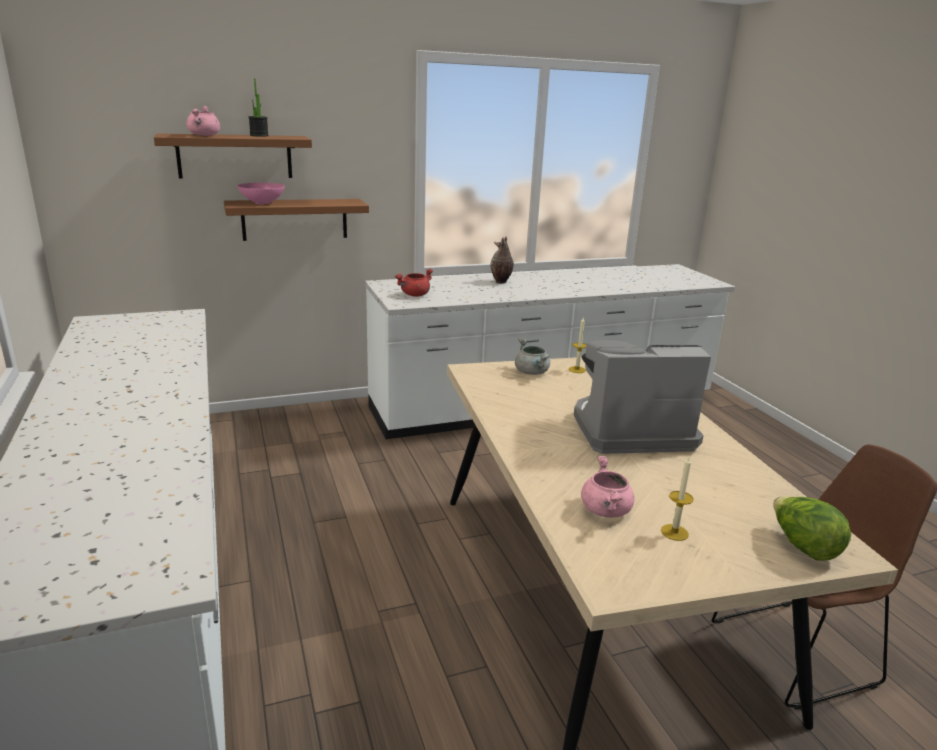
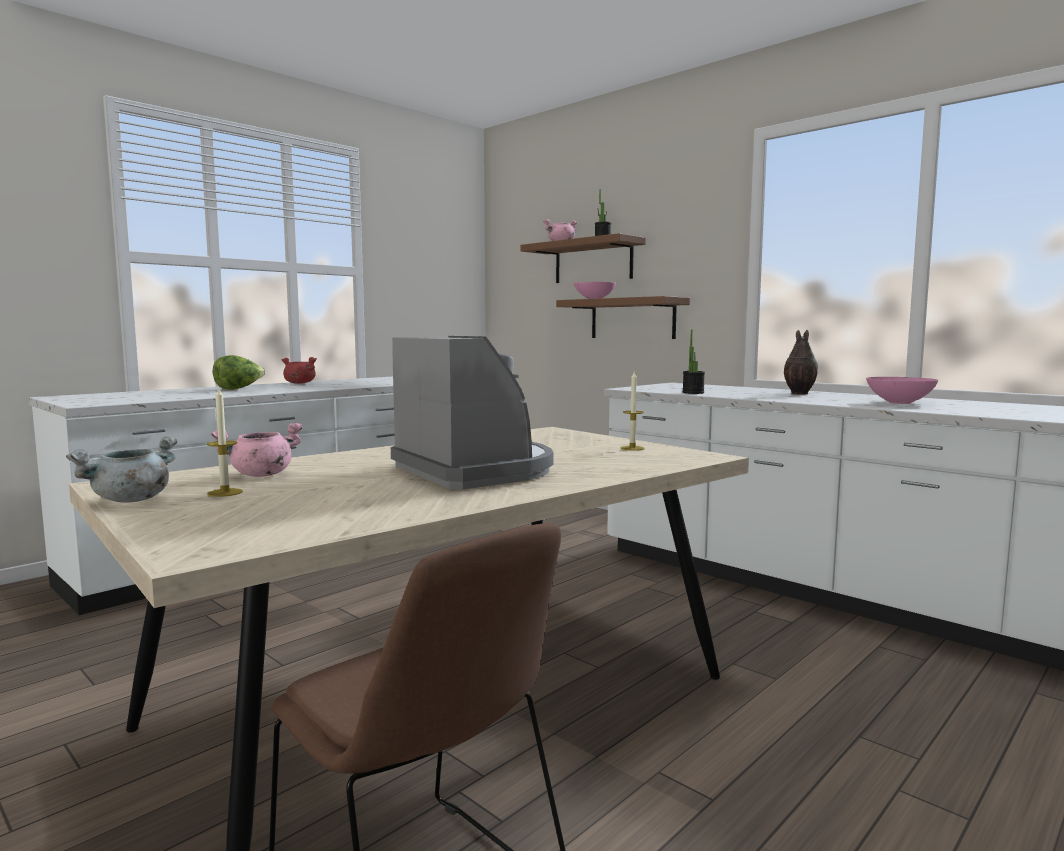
camera: 65 degrees right, 15 degrees down
red cooking pot [395,269,433,297] -> red cooking pot moved to [281,357,317,384]
grey cooking pot [515,338,550,375] -> grey cooking pot moved to [66,436,178,503]
lettuce [773,496,851,561] -> lettuce moved to [213,355,266,390]
none -> potted plant [682,329,705,394]
none -> pink bowl [866,377,939,404]

